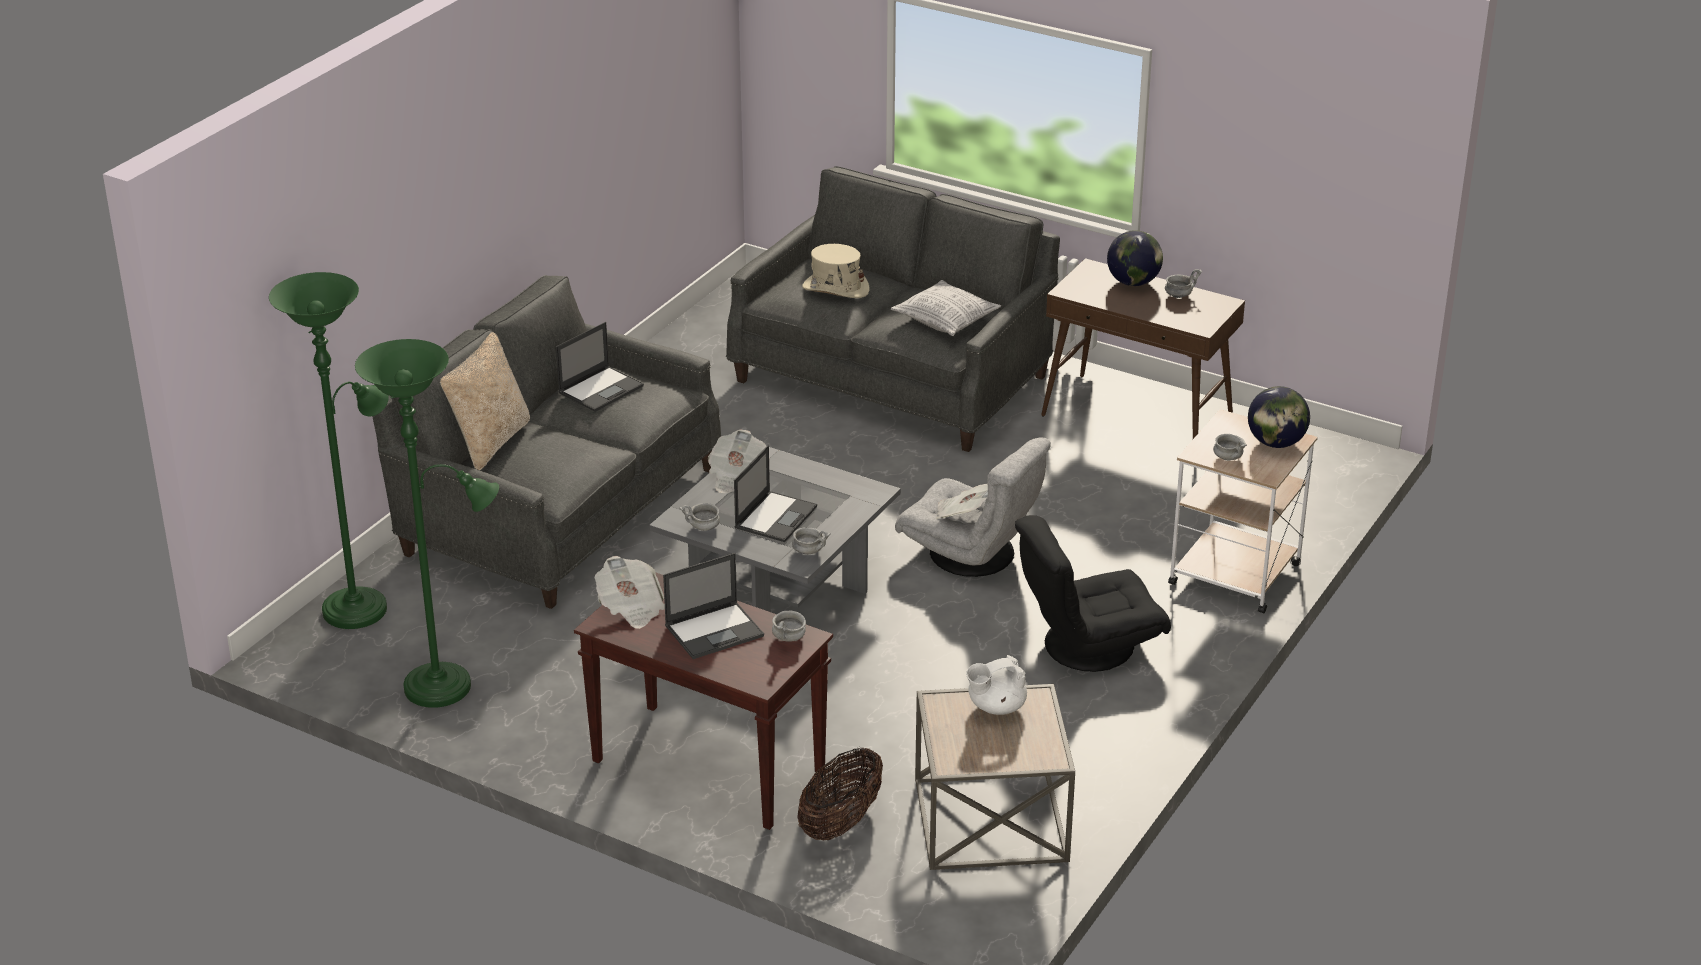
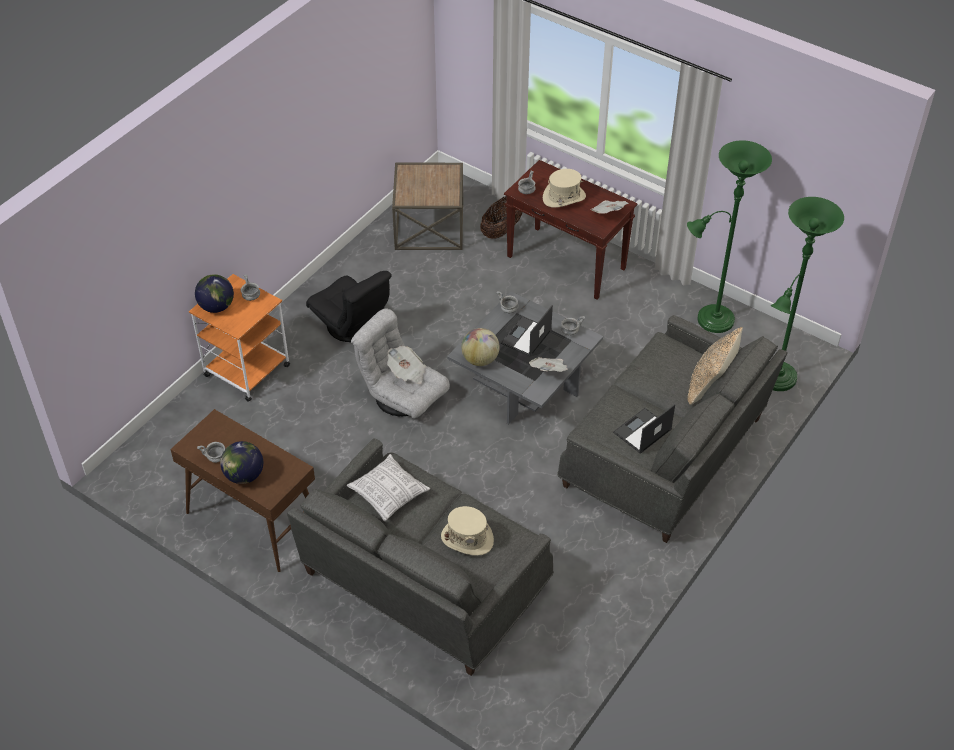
camera: 175 degrees left, 15 degrees up
laptop [663,553,764,659] -> beige hat [543,169,586,208]
white teapot [966,655,1027,715] -> none
black armchair [1015,515,1171,672] -> black armchair turned 60 degrees clockwise [306,271,392,342]
beige cart [1168,409,1318,613] -> orange cart [189,274,290,402]
none -> globe [461,328,500,366]

